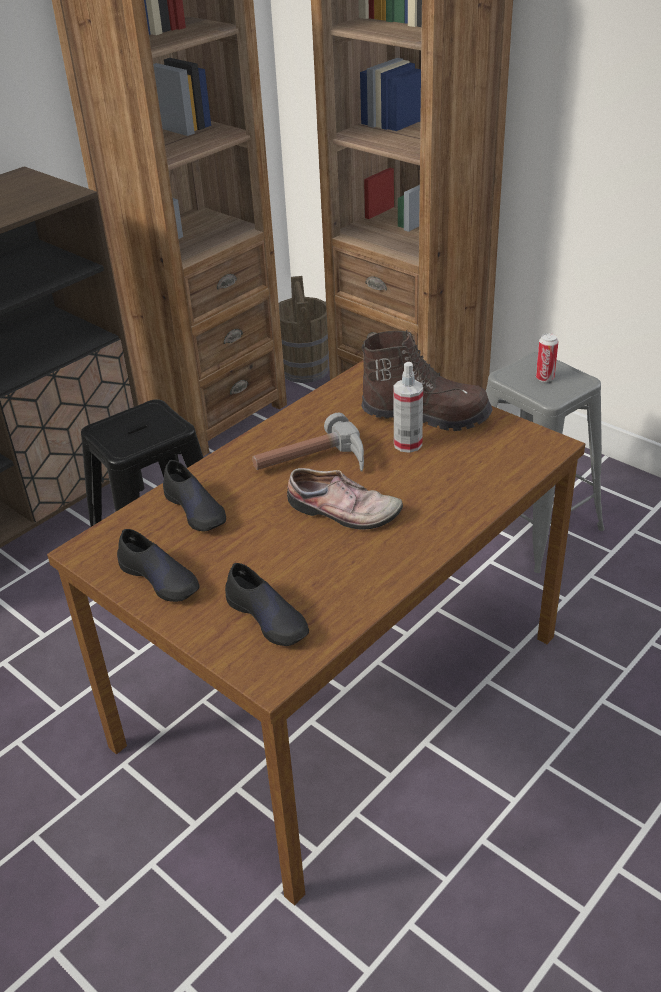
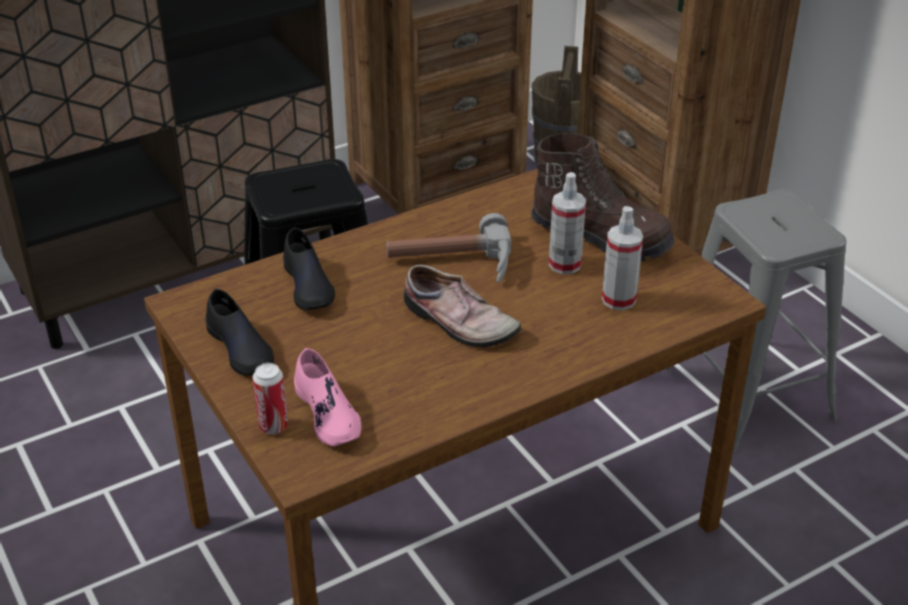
camera: 15 degrees right, 0 degrees up
black shoe [225,563,309,646] -> pink shoe [294,348,362,446]
can [536,333,559,382] -> can moved to [253,363,288,434]
none -> spray bottle [602,206,643,310]

